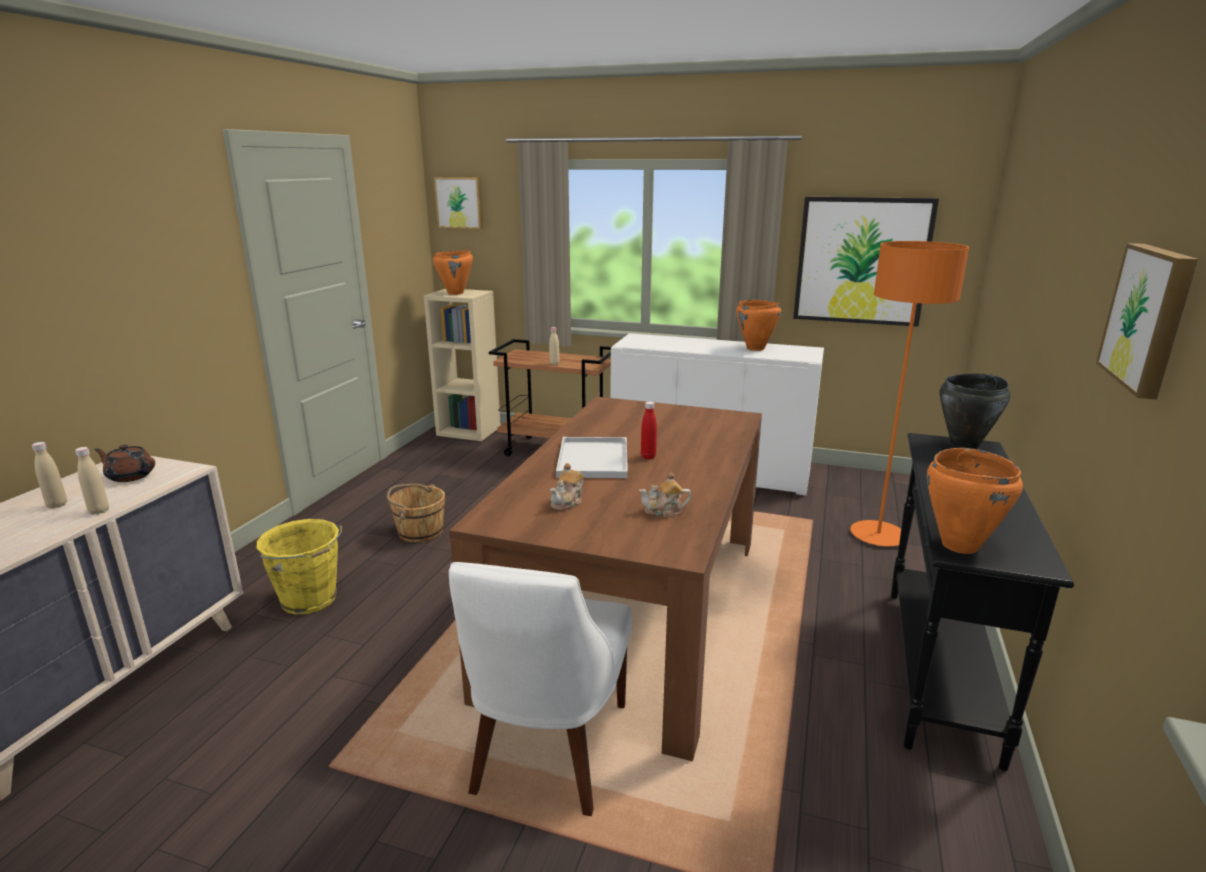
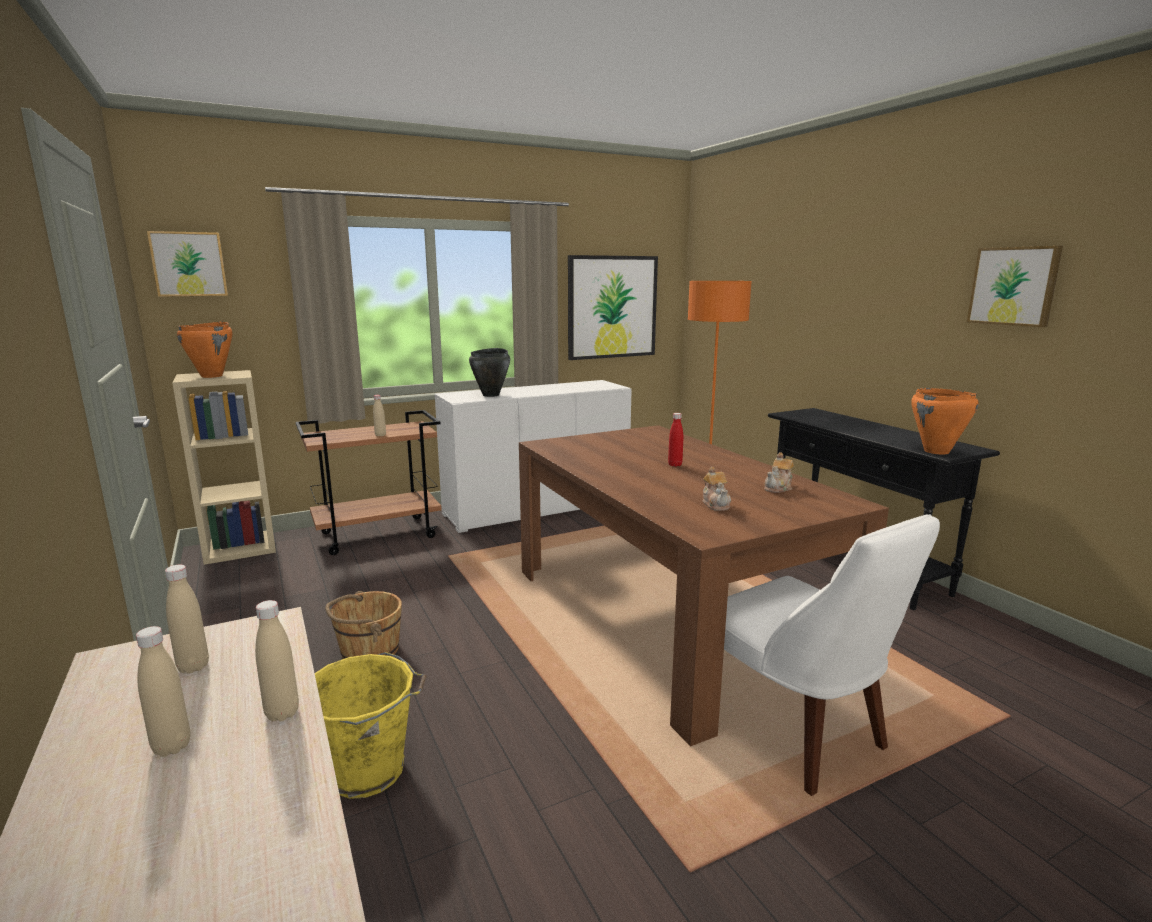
camera: 45 degrees left, 5 degrees down
brown teapot [94,445,155,482] -> beige bottle [165,565,209,674]
white tray [556,437,628,478] -> none
orange cooking pot [736,300,781,351] -> none
black cooking pot [940,373,1011,449] -> black cooking pot moved to [469,348,510,397]

